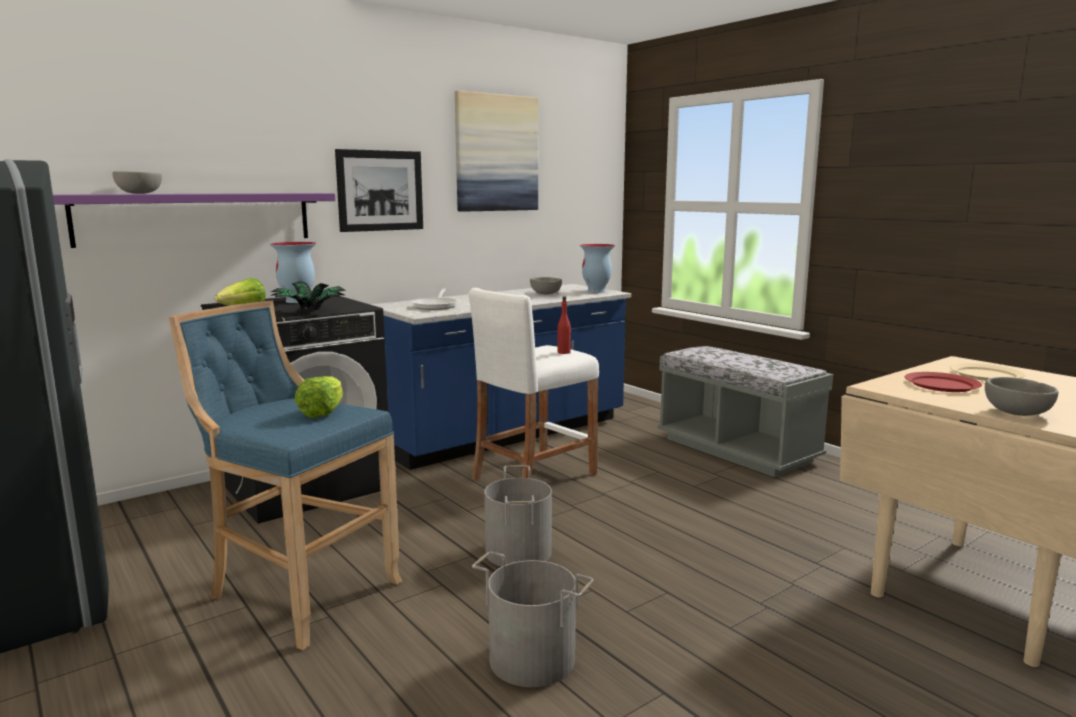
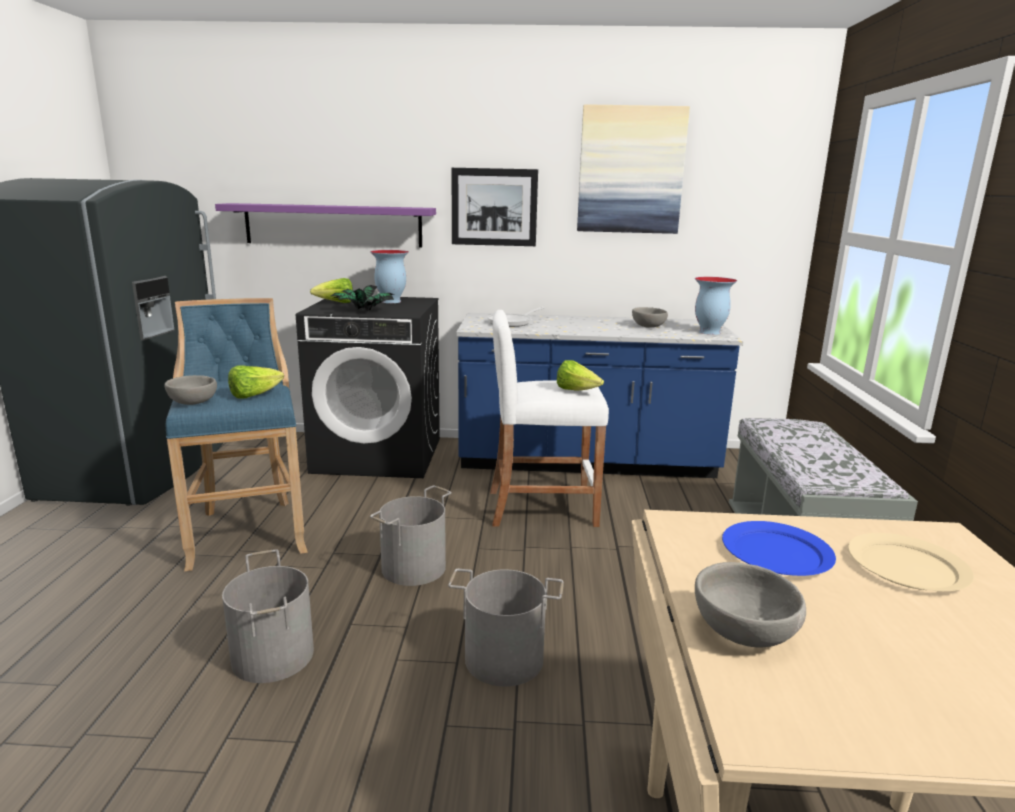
camera: 40 degrees right, 5 degrees up
grey bowl [113,171,162,194] -> grey bowl moved to [164,375,217,405]
red bottle [557,296,571,354] -> lettuce [557,360,604,391]
red plate [905,372,982,392] -> blue plate [722,521,836,576]
none -> grey bucket [448,569,564,687]

